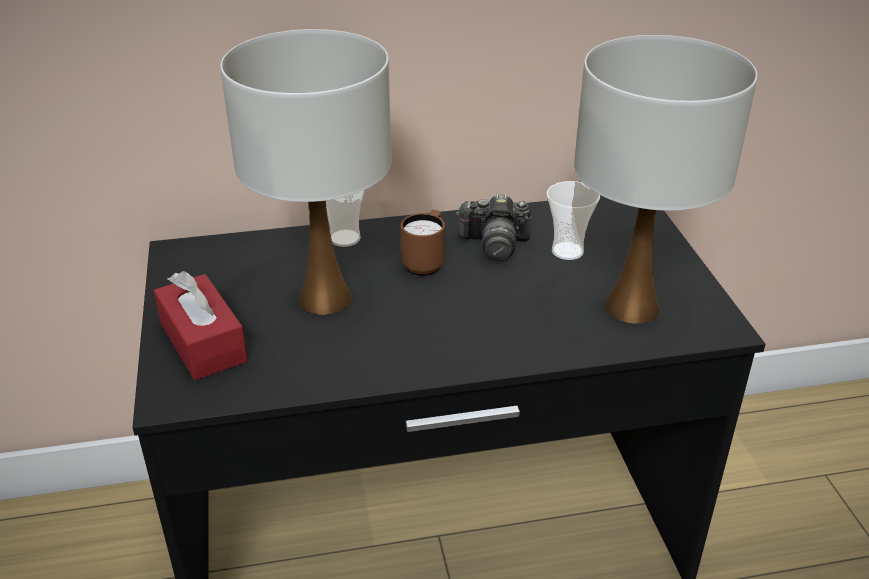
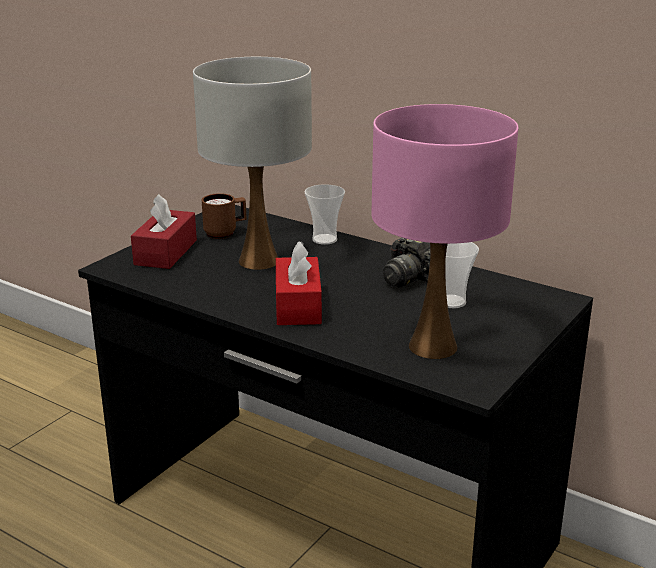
camera: 45 degrees right, 10 degrees down
brown mug [400,210,445,276] -> brown mug moved to [202,193,247,239]
white table lamp [574,35,758,324] -> pink table lamp [372,104,518,359]
none -> red tissue box [276,241,322,325]

